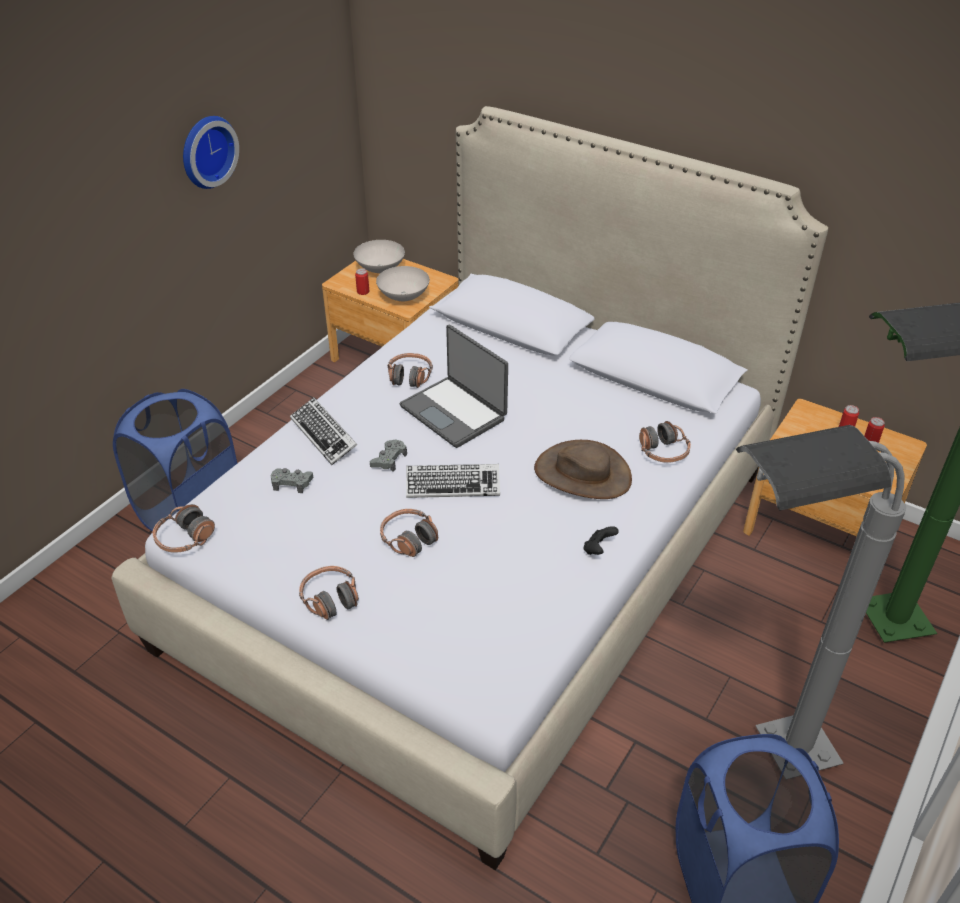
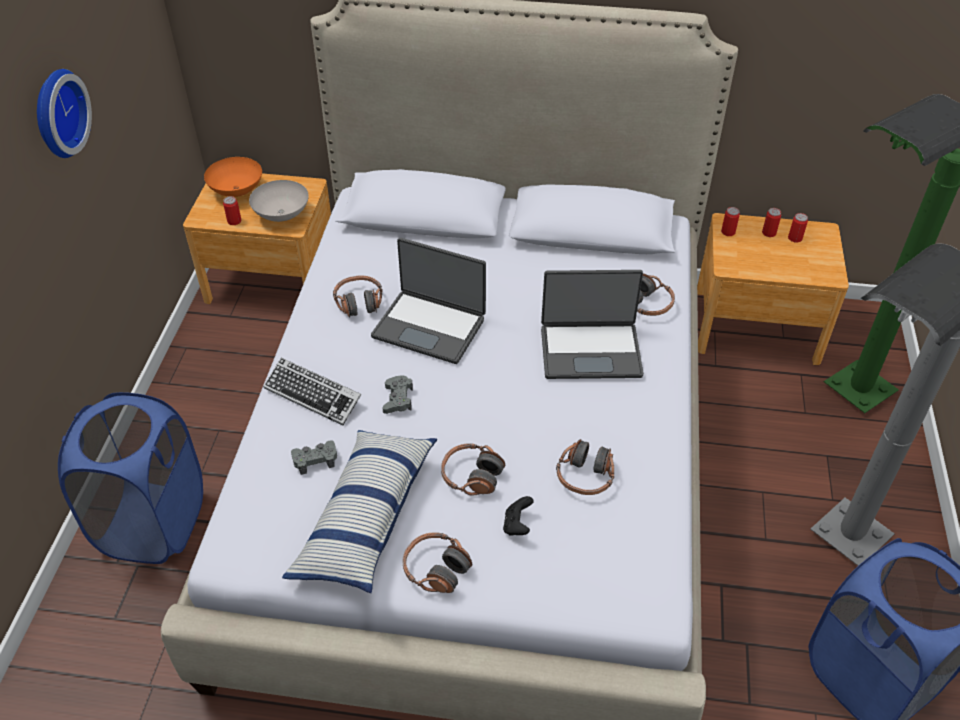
camera: 25 degrees left, 5 degrees up
headphones [152,504,215,553] -> headphones moved to [556,439,614,495]
white bowl [353,240,405,273] -> orange bowl [204,157,262,197]
keyboard [406,464,500,498] -> none
brown hat [534,440,632,499] -> laptop [541,270,644,379]
black game controller [583,526,619,555] -> black game controller moved to [503,496,534,536]
none -> pillow [282,430,437,593]
none -> can [721,207,740,236]

